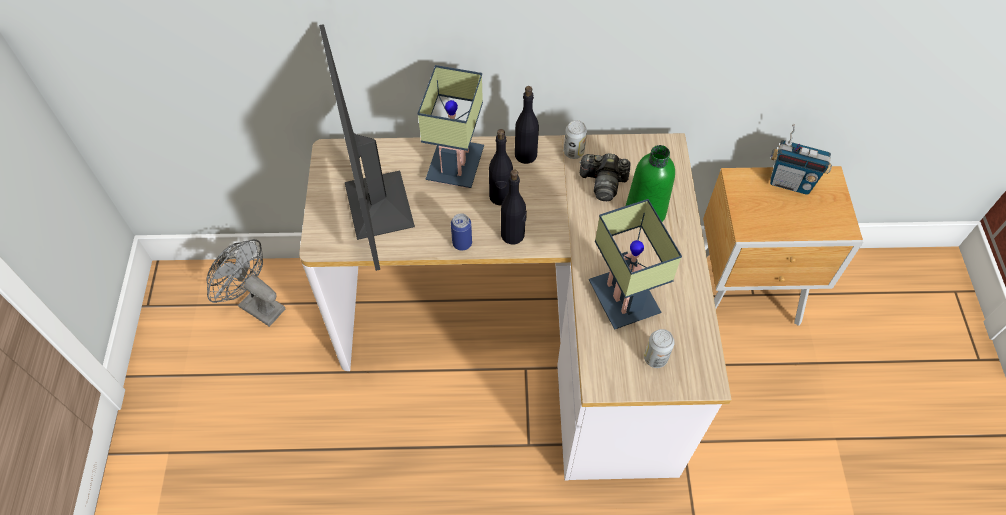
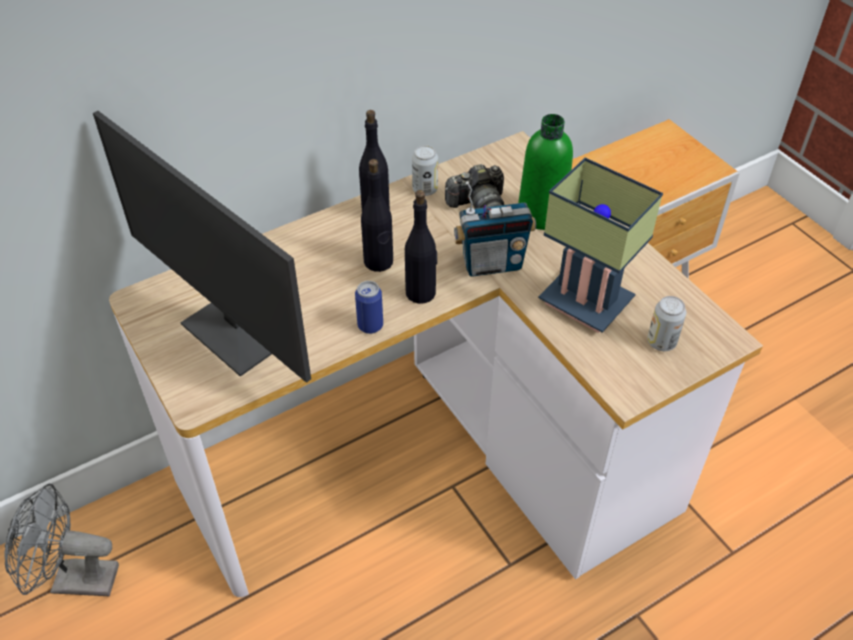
camera: 30 degrees left, 10 degrees down
table lamp [418,65,484,188] -> none
radio [770,124,832,195] -> radio moved to [454,181,536,277]

